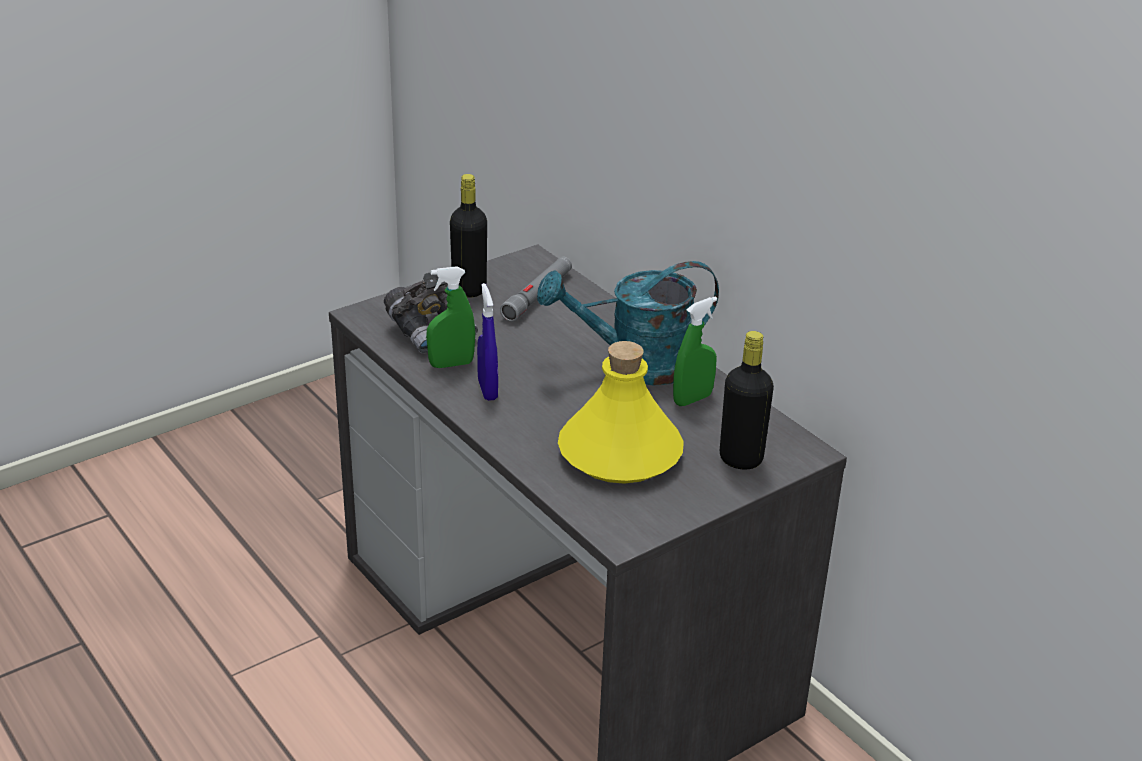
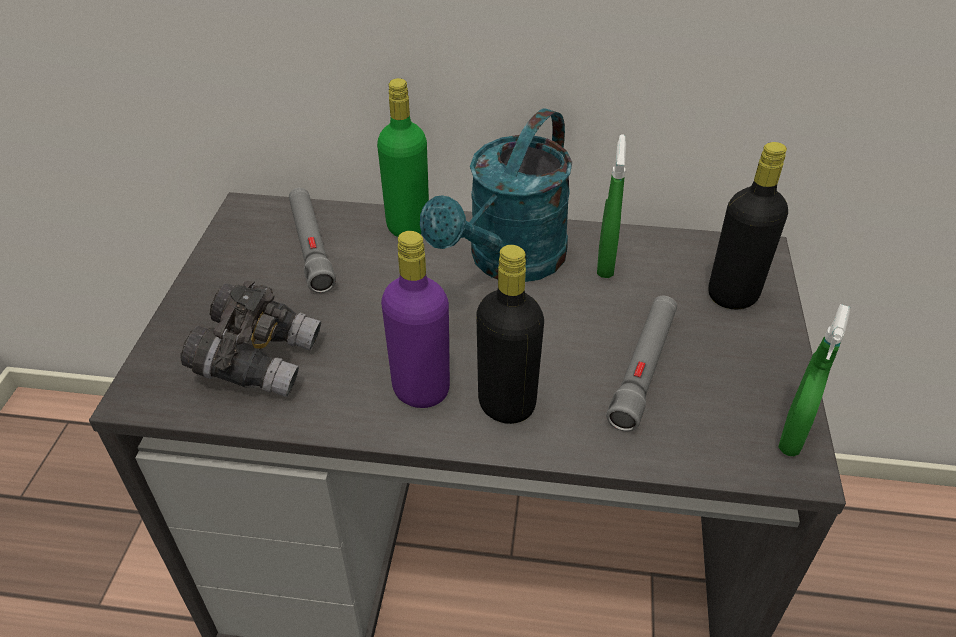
camera: 45 degrees left, 10 degrees up
green spray bottle [426,266,475,368] -> green spray bottle moved to [778,304,850,456]
black bottle [450,174,487,298] -> black bottle moved to [476,245,544,424]
blue spray bottle [477,283,498,401] -> purple bottle [381,231,450,408]
yellow bottle [558,341,684,484] -> grey flashlight [606,296,677,432]
none -> green bottle [377,78,429,237]

